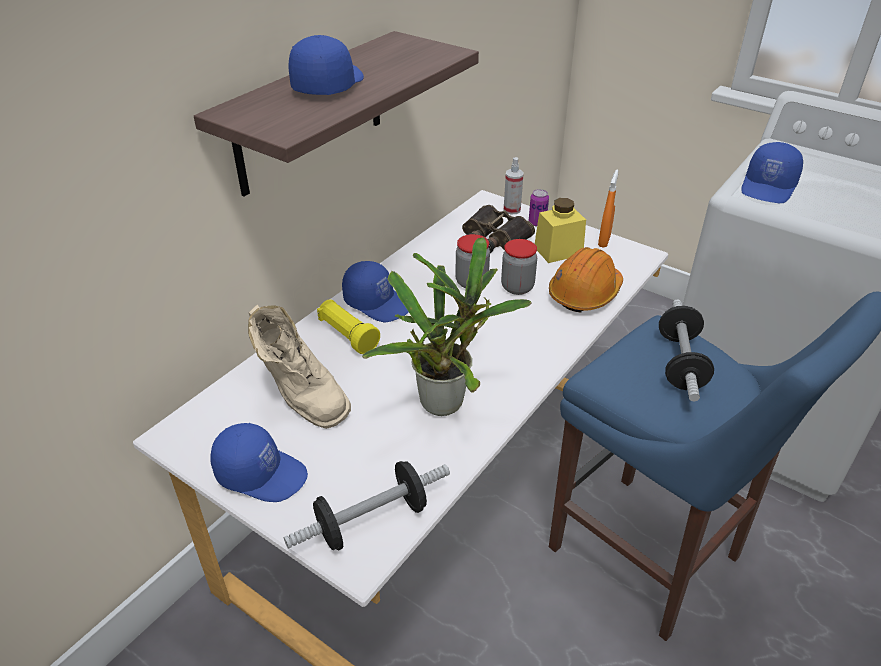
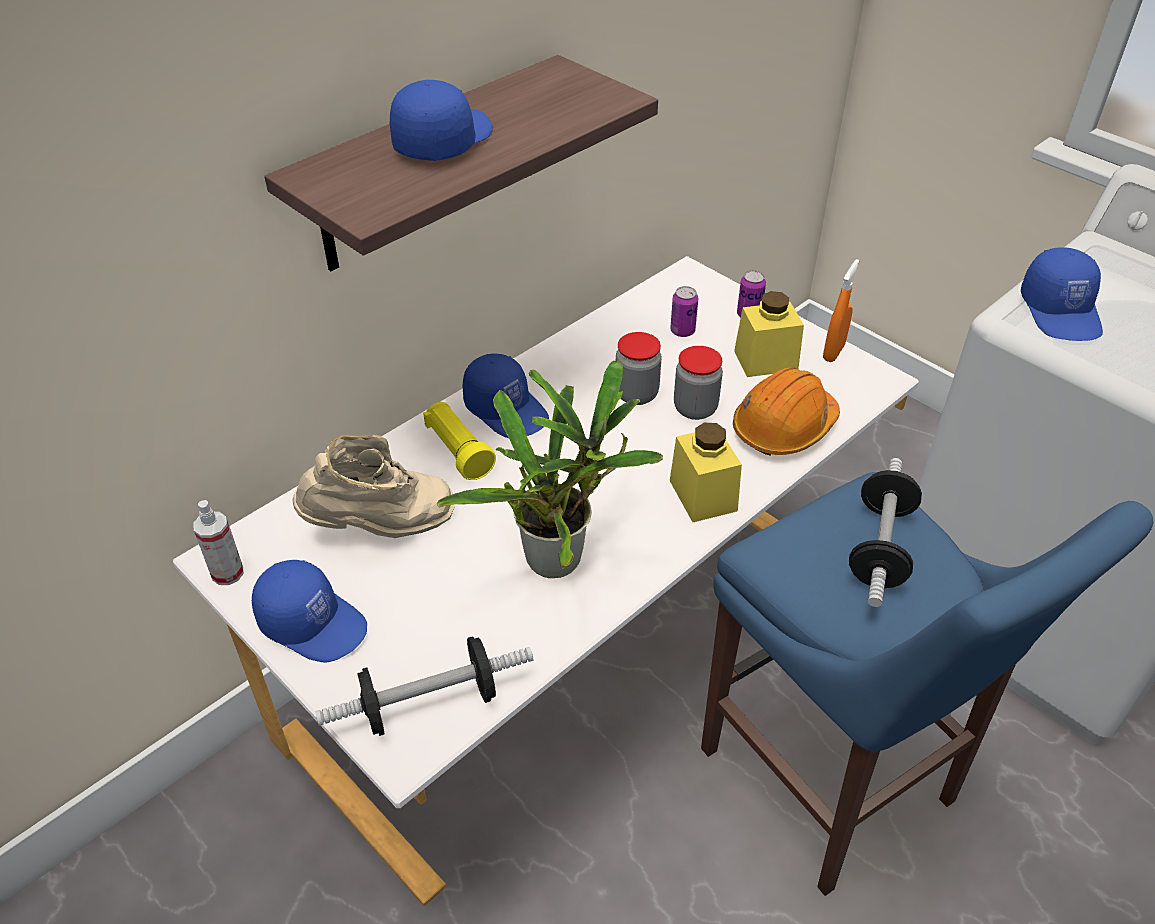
camera: 10 degrees right, 5 degrees up
beige boot [248,305,351,429] -> beige boot turned 75 degrees counterclockwise [292,435,455,538]
binoculars [462,205,535,253] -> can [670,286,698,337]
spray bottle [503,157,524,215] -> spray bottle moved to [193,500,244,585]
blue cap [741,142,803,203] -> blue cap turned 45 degrees counterclockwise [1021,247,1103,341]
none -> yellow jar [670,423,742,522]

